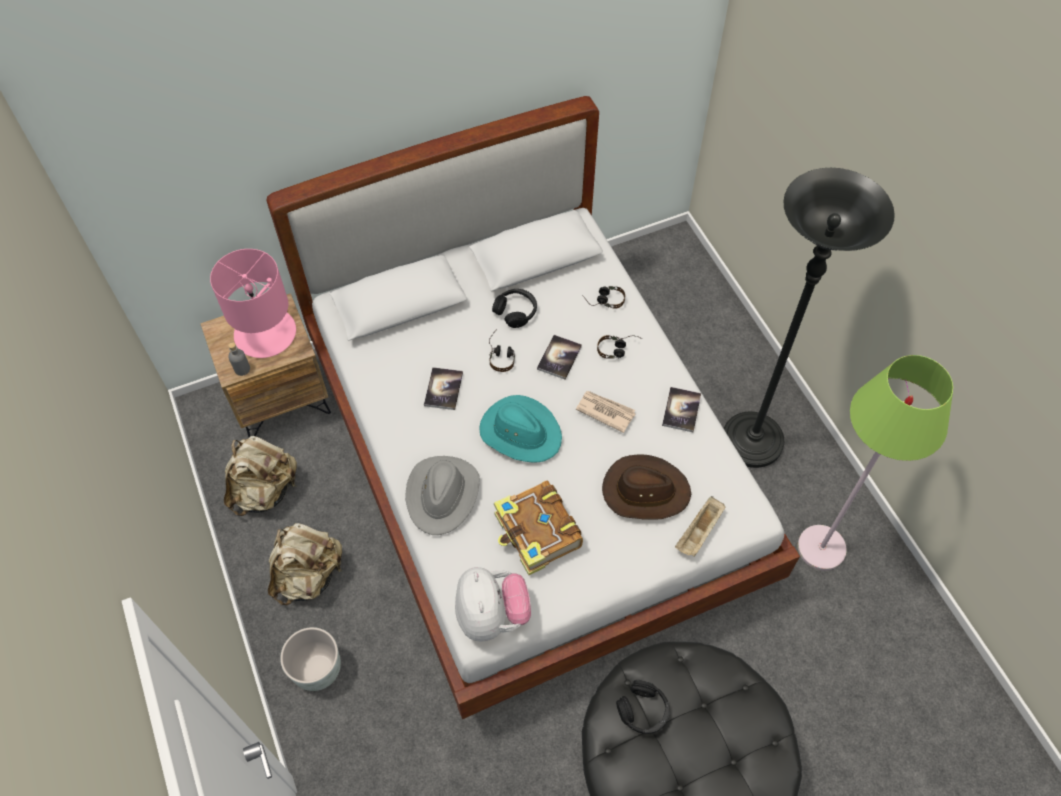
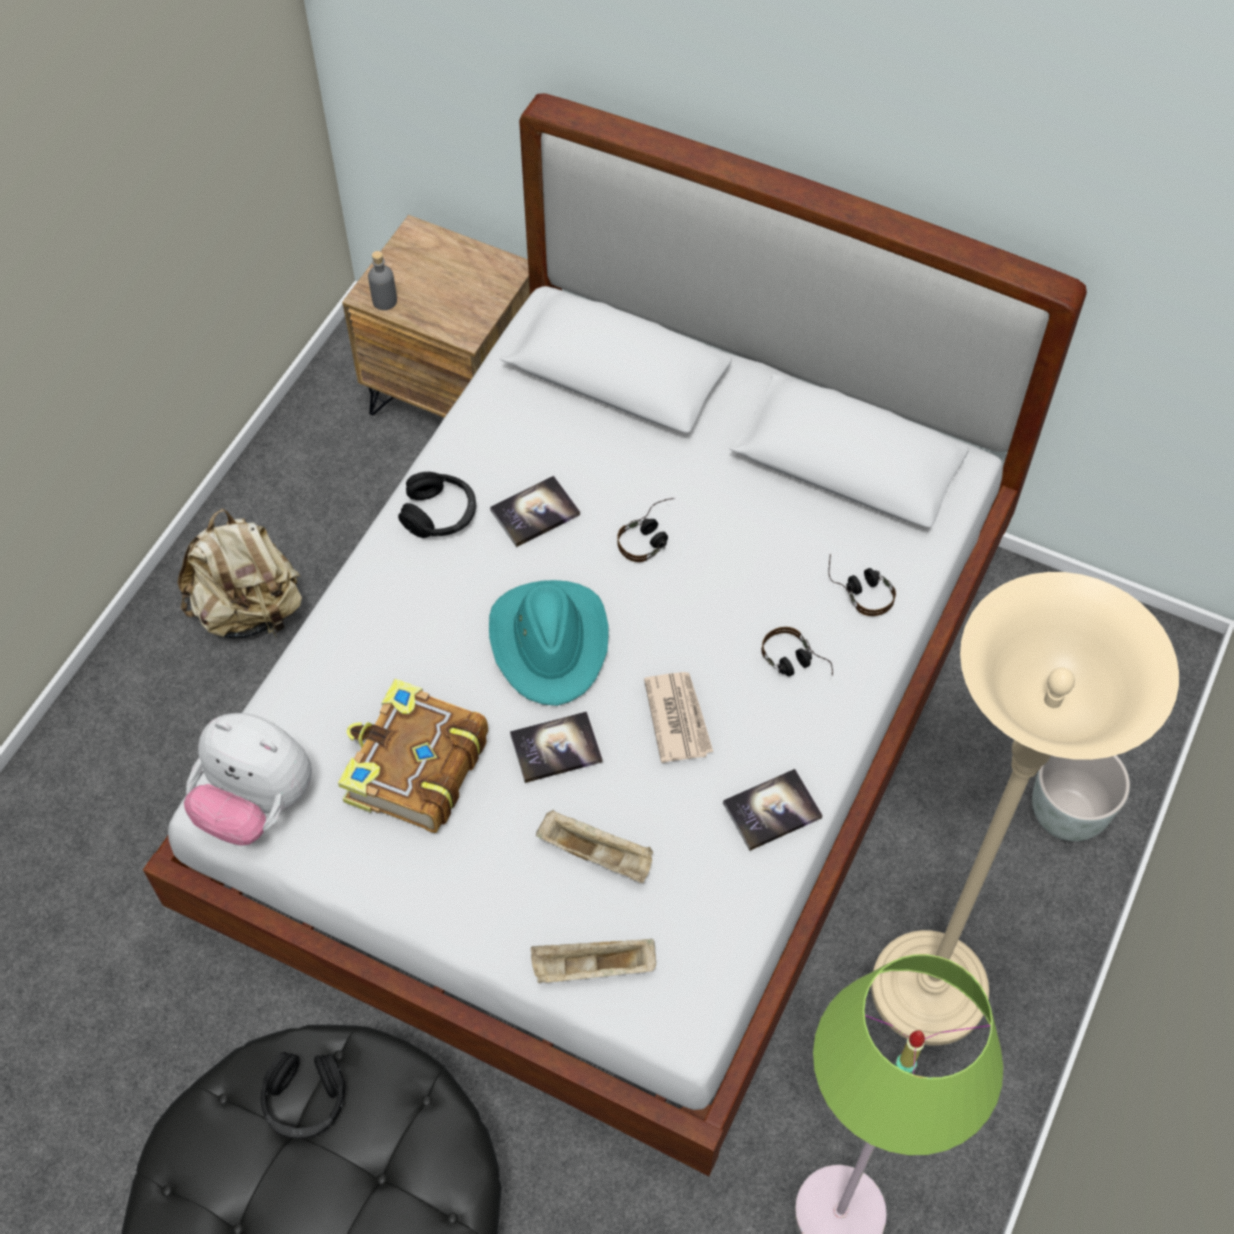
camera: 50 degrees right, 0 degrees up
pink table lamp [210,249,296,358] -> none
beige backpack [224,436,297,516] -> none
grey planter [280,627,341,691] -> grey planter moved to [1032,755,1130,841]
grey hat [405,456,480,535] -> none
plush toy [455,567,531,642] -> plush toy turned 75 degrees clockwise [184,713,312,846]
black headphones [492,289,537,328] -> black headphones moved to [398,472,476,538]
book [537,335,582,380] -> book moved to [510,711,603,783]
brown hat [602,455,691,520] -> beige tray [536,810,653,883]
black floor lamp [724,168,895,468] -> beige floor lamp [871,572,1179,1046]

